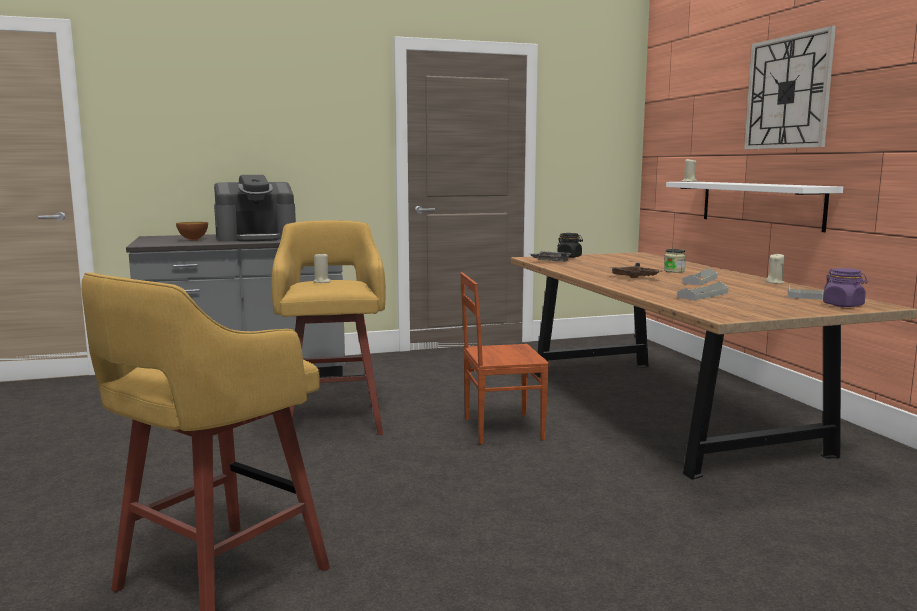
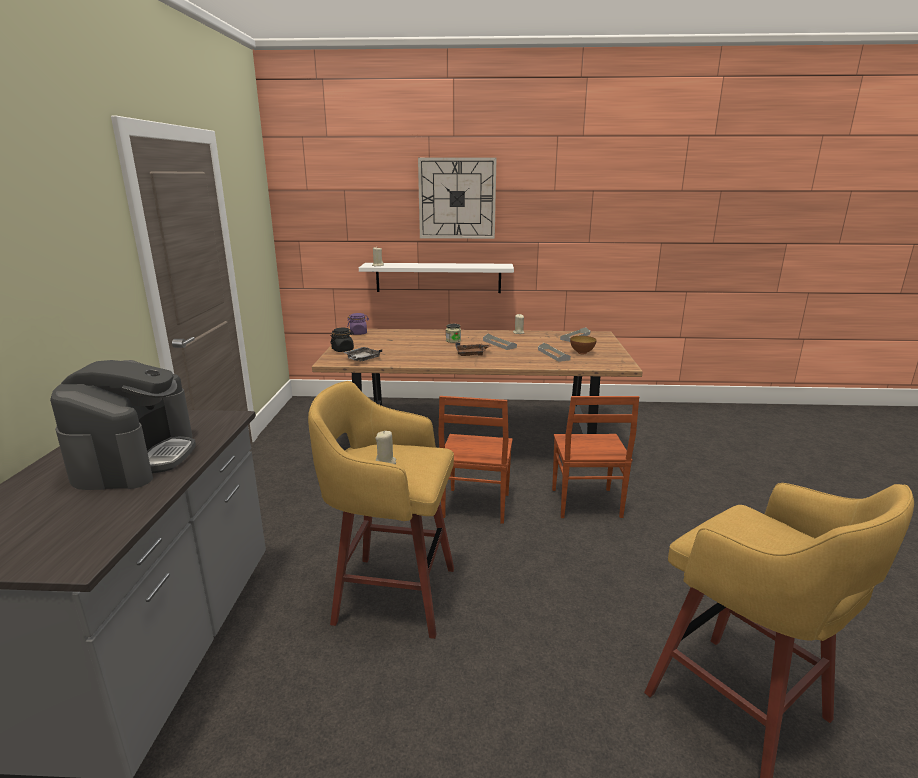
camera: 70 degrees left, 10 degrees up
bowl [176,222,208,241] -> bowl moved to [570,336,597,354]
purple jar [823,268,868,307] -> purple jar moved to [347,313,369,335]
none -> brown chair [552,396,639,518]

